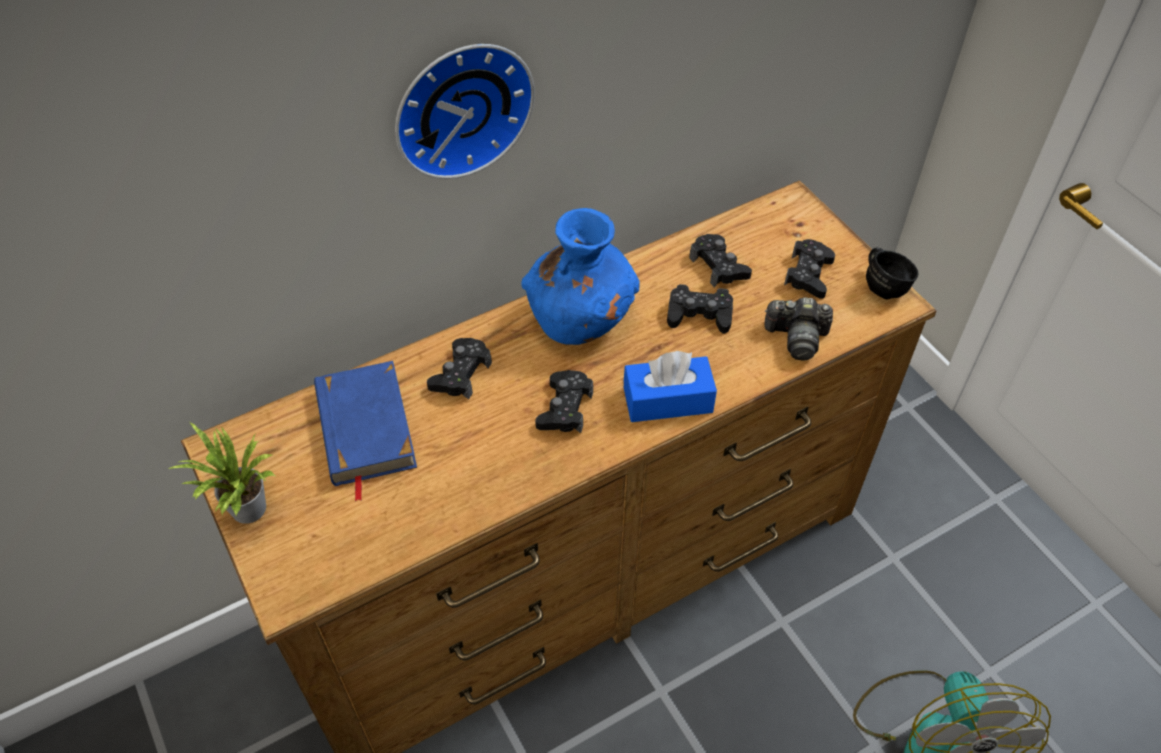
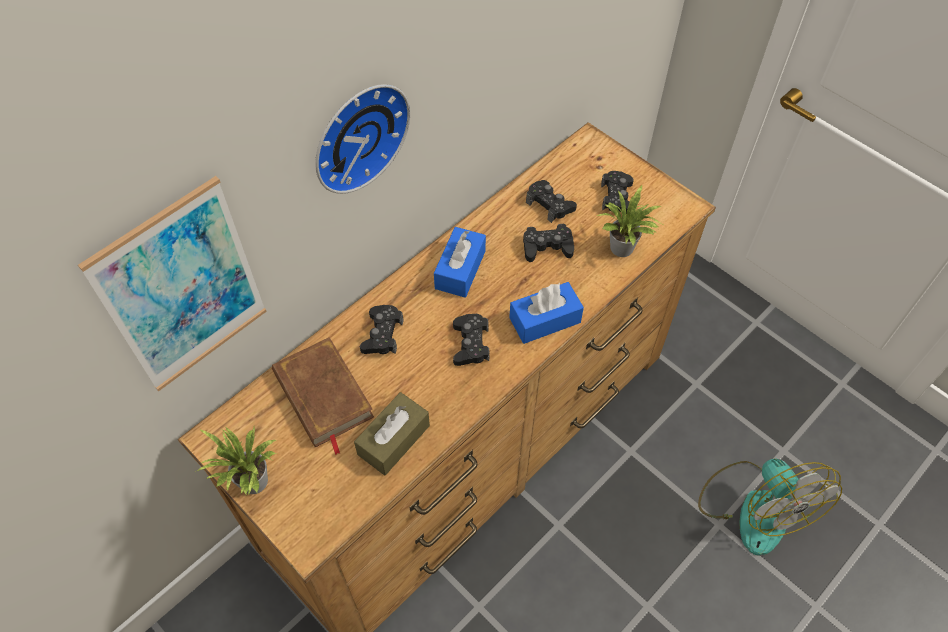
camera: 15 degrees left, 5 degrees up
blue book [314,361,417,501] -> brown book [272,337,374,455]
blue vase [521,208,640,345] -> blue tissue box [434,227,486,298]
camera [764,297,833,360] -> potted plant [597,185,665,257]
black mug [866,248,919,299] -> none
none -> picture [78,176,267,391]
none -> brown tissue box [354,392,430,476]

